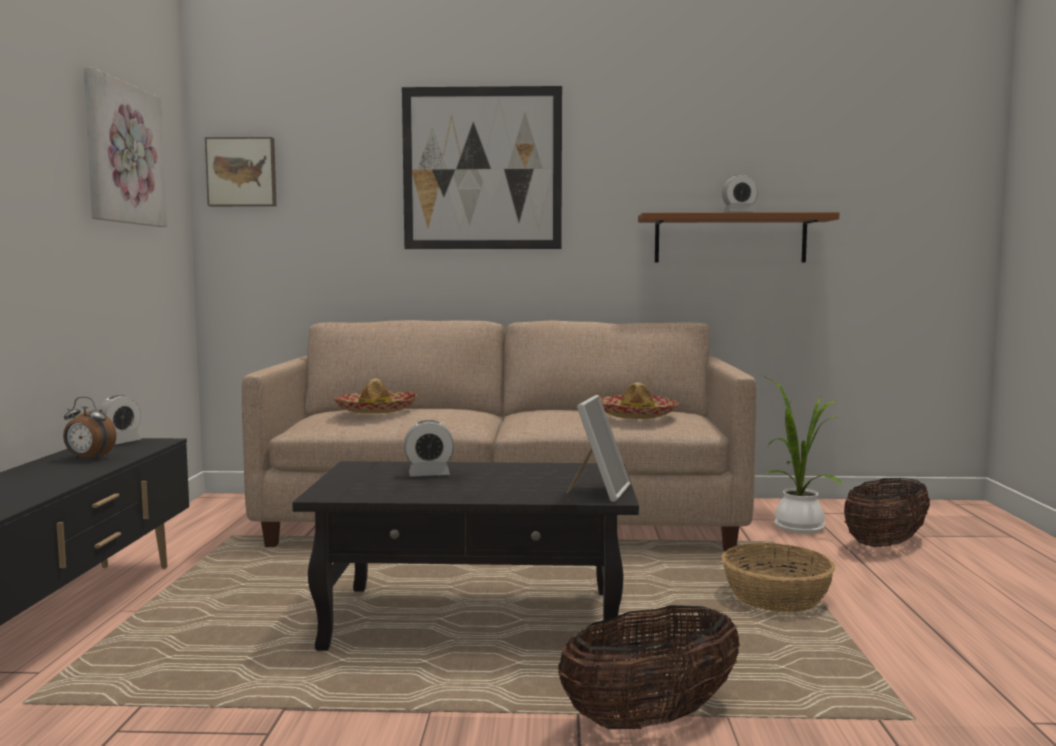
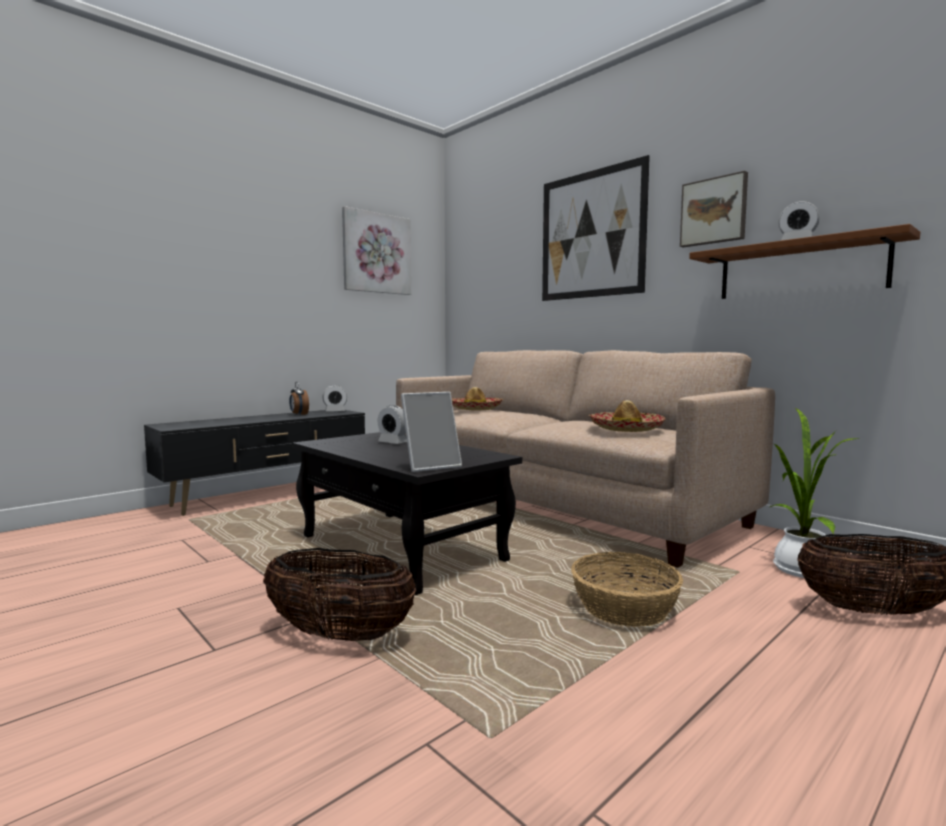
camera: 45 degrees right, 0 degrees up
picture [205,137,277,206] -> picture moved to [680,171,748,248]

